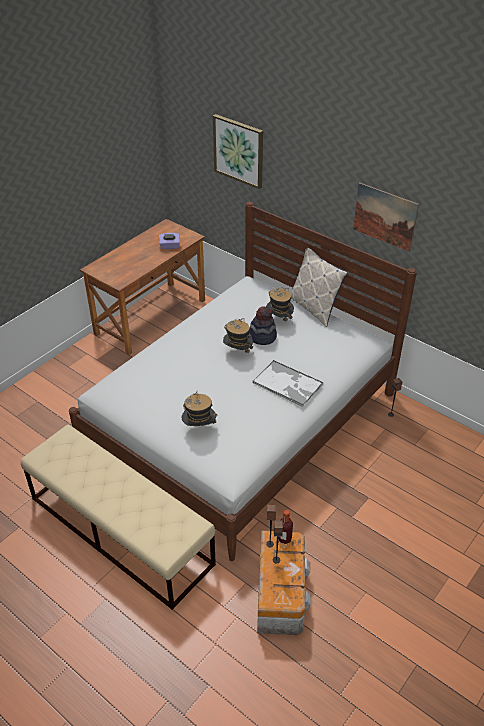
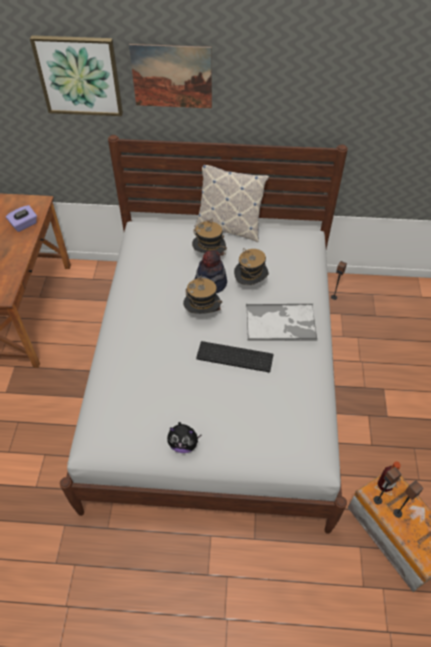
camera: 35 degrees left, 10 degrees up
beige bench [21,425,216,610] -> none
hat [181,392,217,426] -> hat moved to [234,248,269,285]
picture [353,182,419,252] -> picture moved to [129,44,212,108]
none -> plush toy [167,422,202,453]
none -> keyboard [196,341,274,372]

